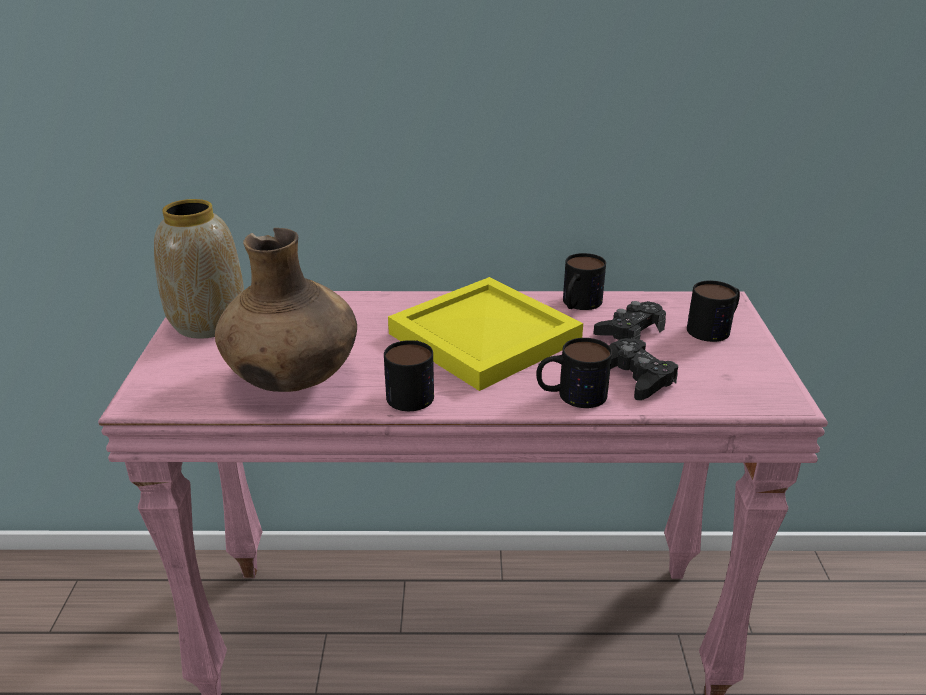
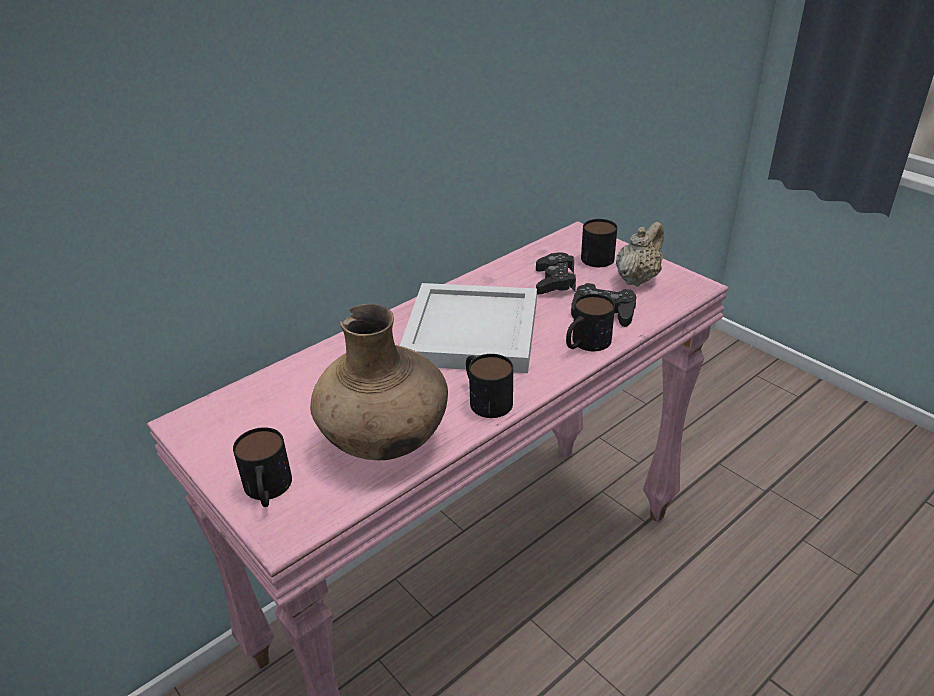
camera: 40 degrees left, 5 degrees up
vase [154,199,244,339] -> none
yellow tray [388,277,583,391] -> white tray [400,283,537,373]
mug [563,253,606,310] -> mug moved to [233,427,292,507]
none -> beige teapot [616,222,664,287]

